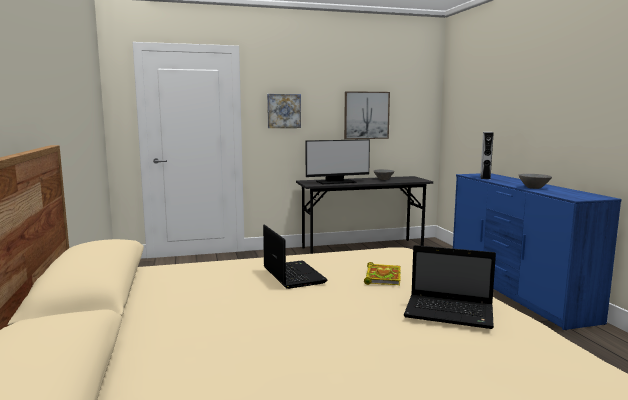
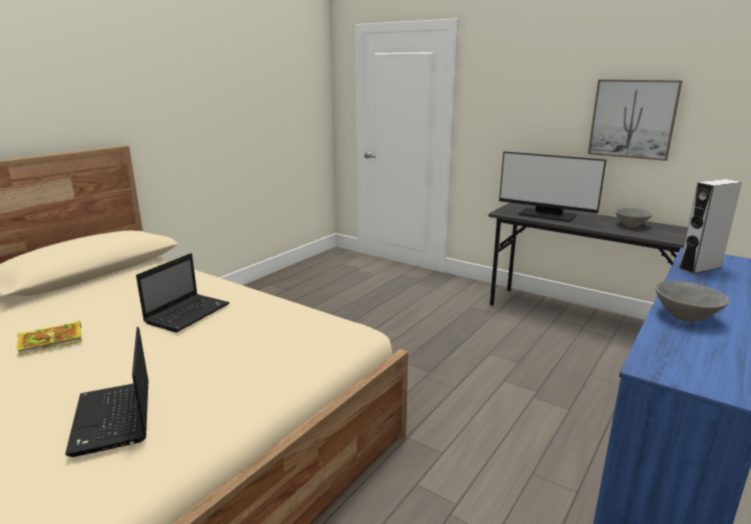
camera: 50 degrees right, 10 degrees up
picture [267,94,301,128] -> none
book [364,262,401,286] -> book moved to [17,320,82,356]

